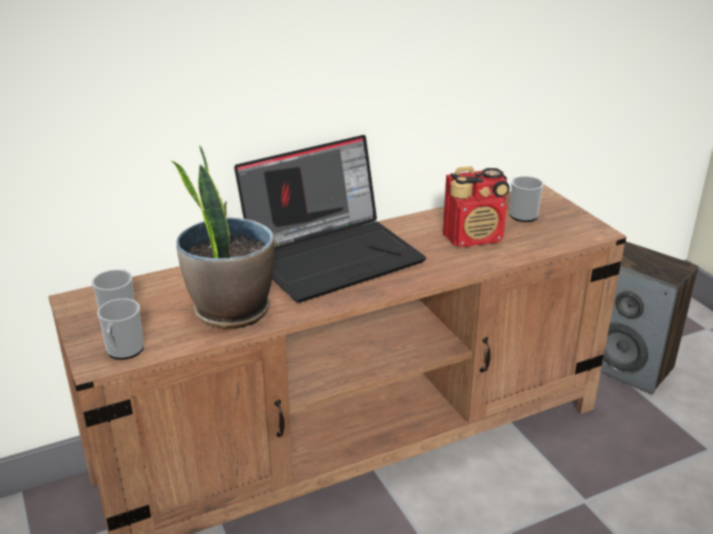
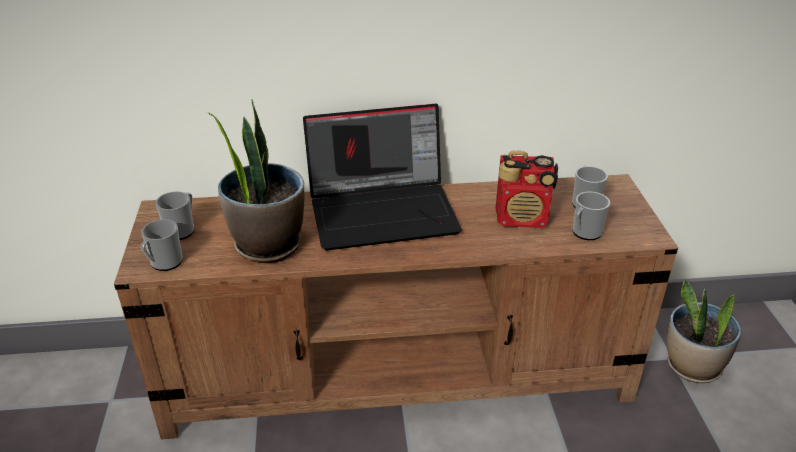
camera: 20 degrees right, 5 degrees up
speaker [601,242,699,395] -> potted plant [667,279,741,383]
none -> mug [572,192,610,240]

